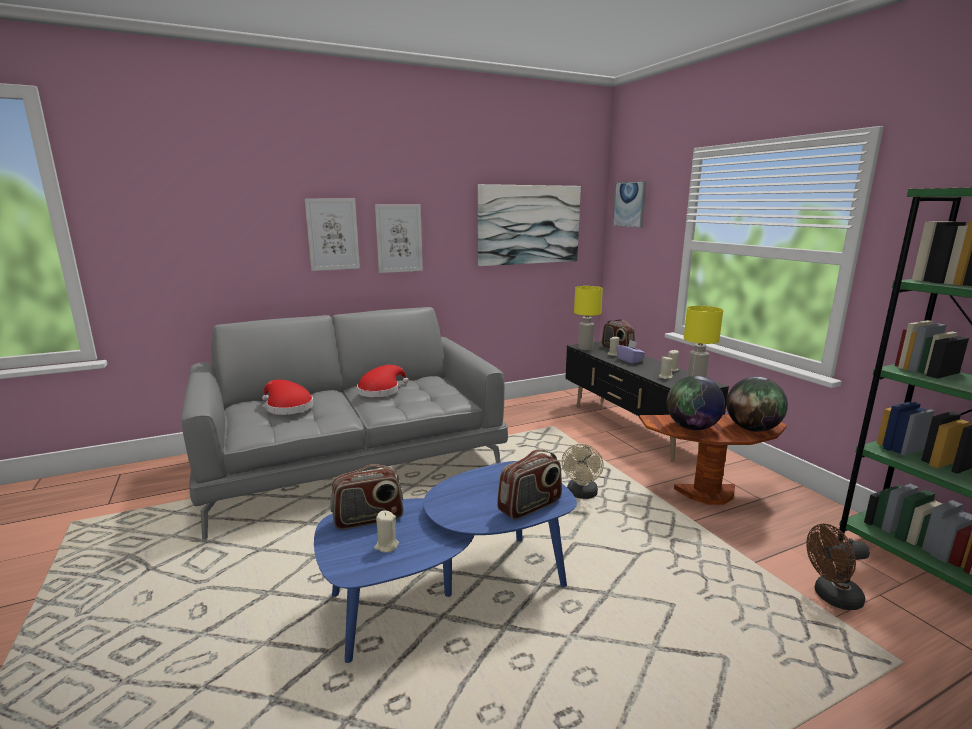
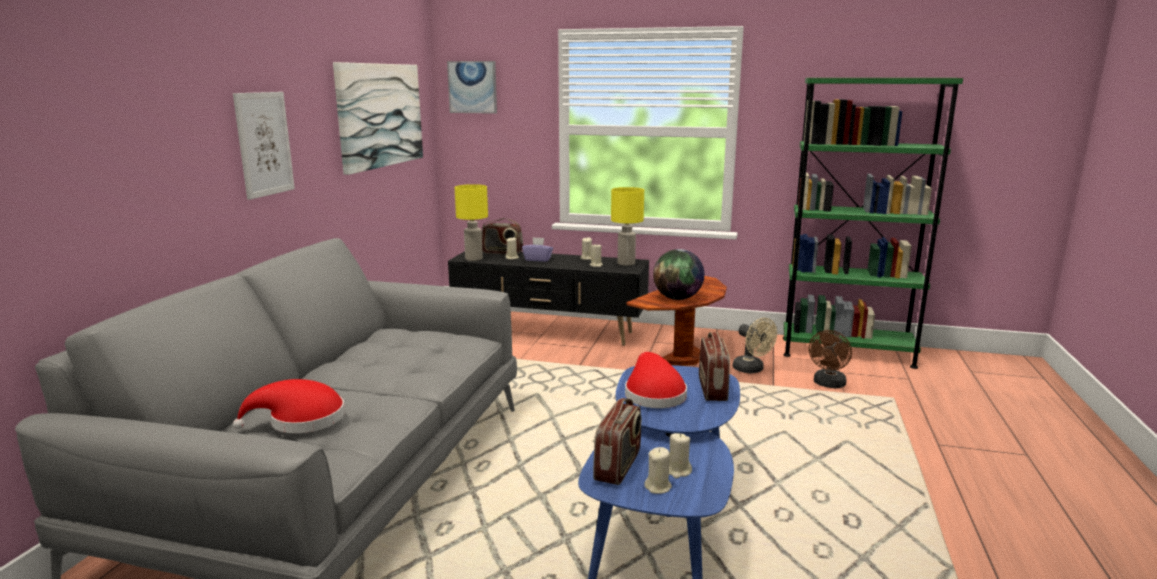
camera: 50 degrees left, 0 degrees up
picture [305,198,360,271] -> none
red hat [357,365,409,397] -> red hat moved to [625,352,687,408]
beige fan [562,444,604,499] -> beige fan moved to [733,318,777,373]
globe [726,377,788,432] -> none
none -> beige candle [644,447,672,494]

